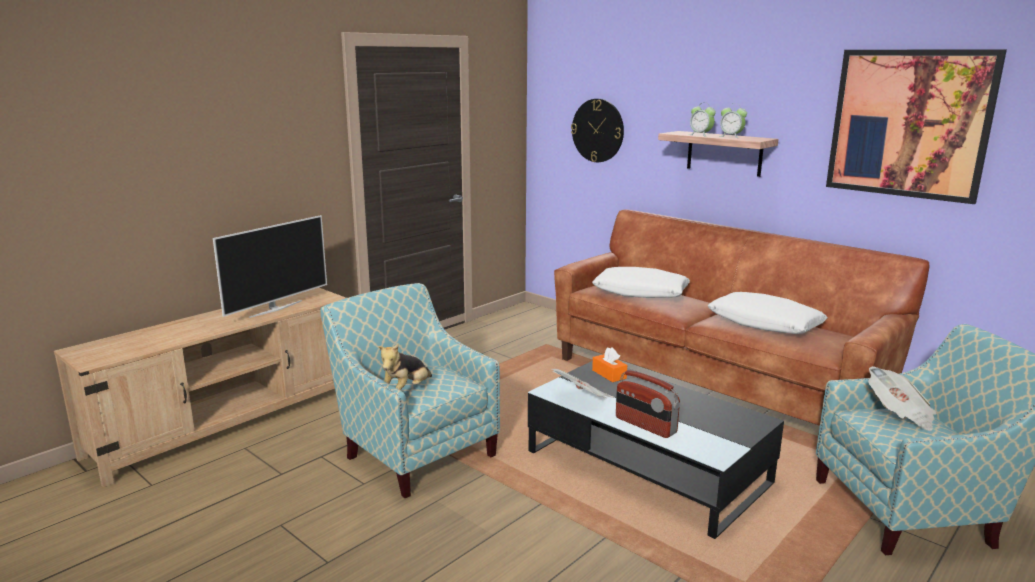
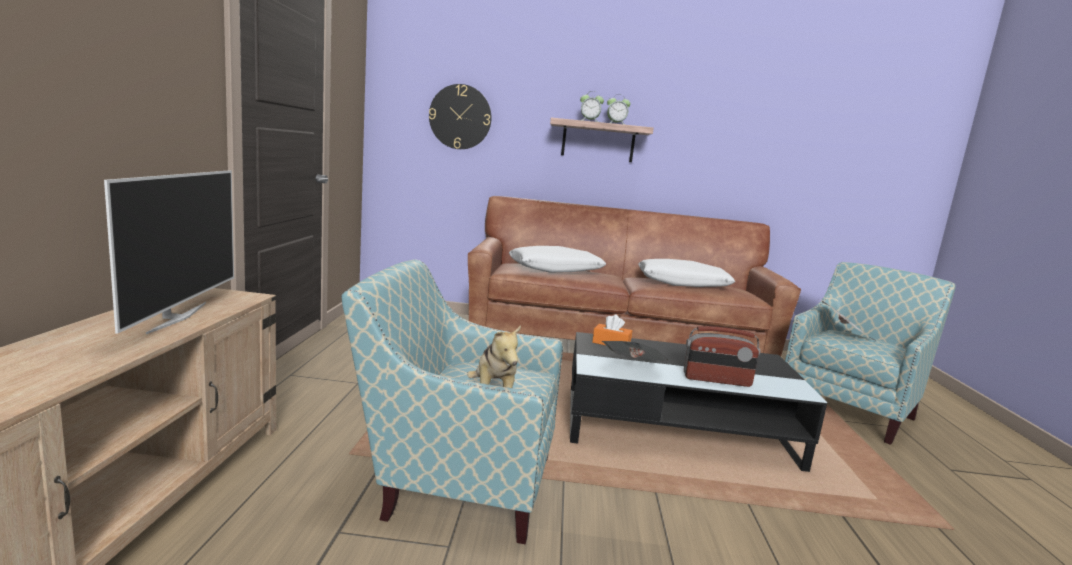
camera: 40 degrees left, 5 degrees down
picture [826,49,1007,204] -> none

